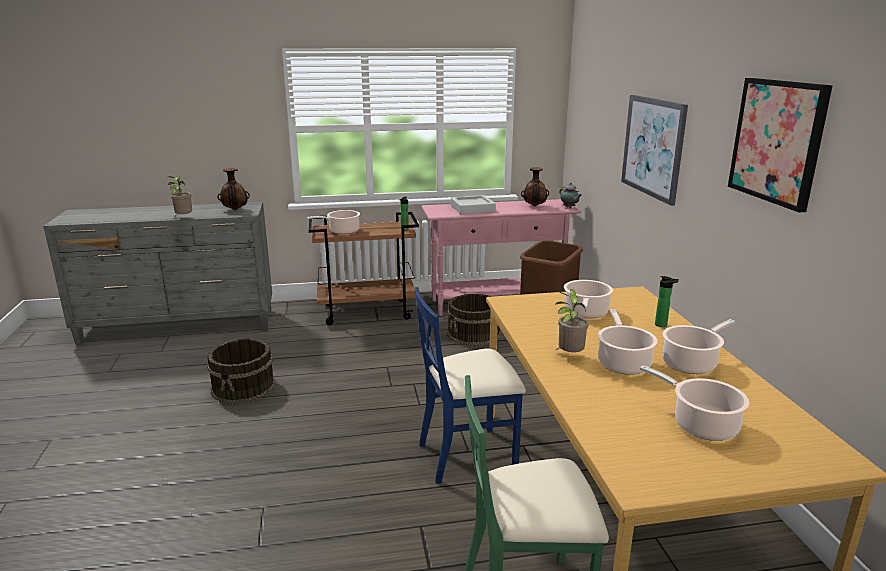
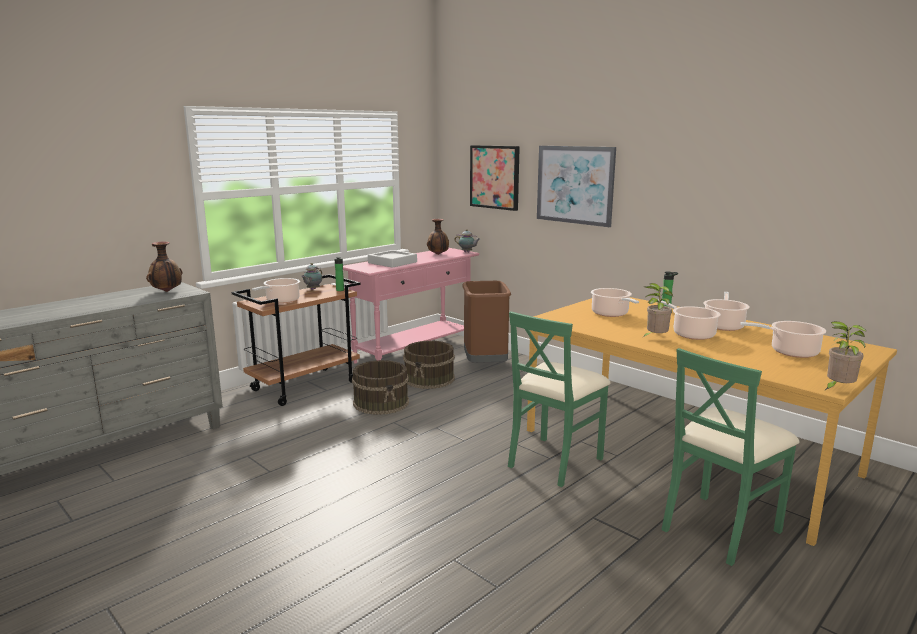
camera: 35 degrees left, 5 degrees down
potted plant [168,174,192,215] -> potted plant moved to [824,321,867,391]
brown bucket [207,339,275,404] -> brown bucket moved to [352,360,409,415]
blue chair [415,287,526,484] -> green chair [508,311,611,487]
picture [728,78,833,212] -> picture moved to [470,145,520,211]
none -> teapot [301,263,322,290]

